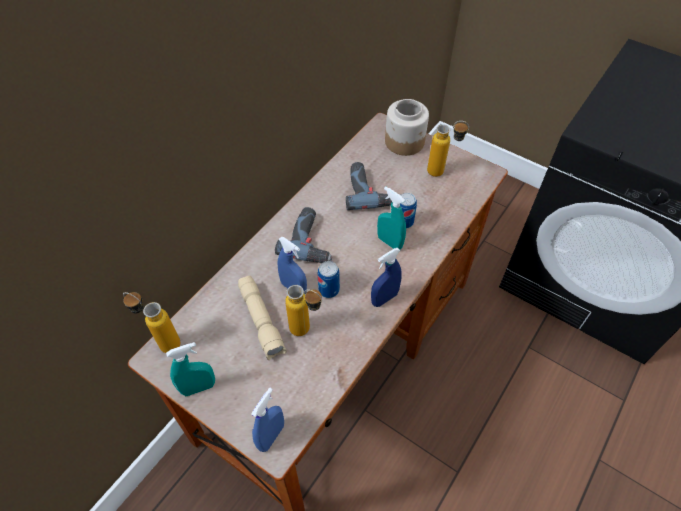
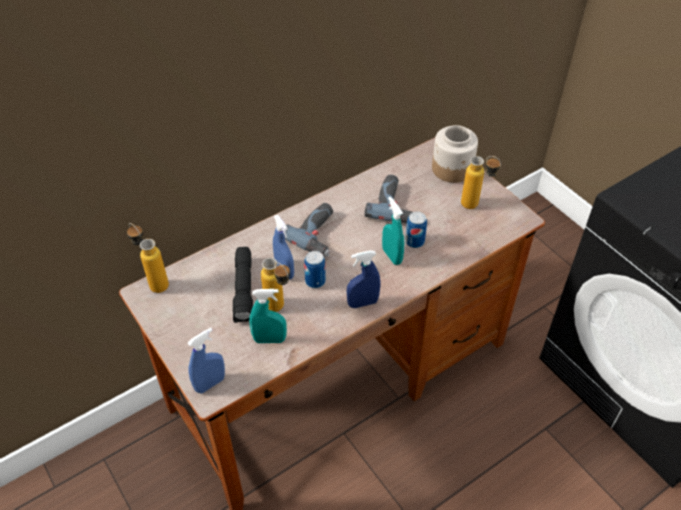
camera: 20 degrees right, 5 degrees down
turquoise spray bottle [166,342,215,396] -> turquoise spray bottle moved to [249,289,287,343]
beige flashlight [238,275,287,360] -> black flashlight [233,247,253,323]

